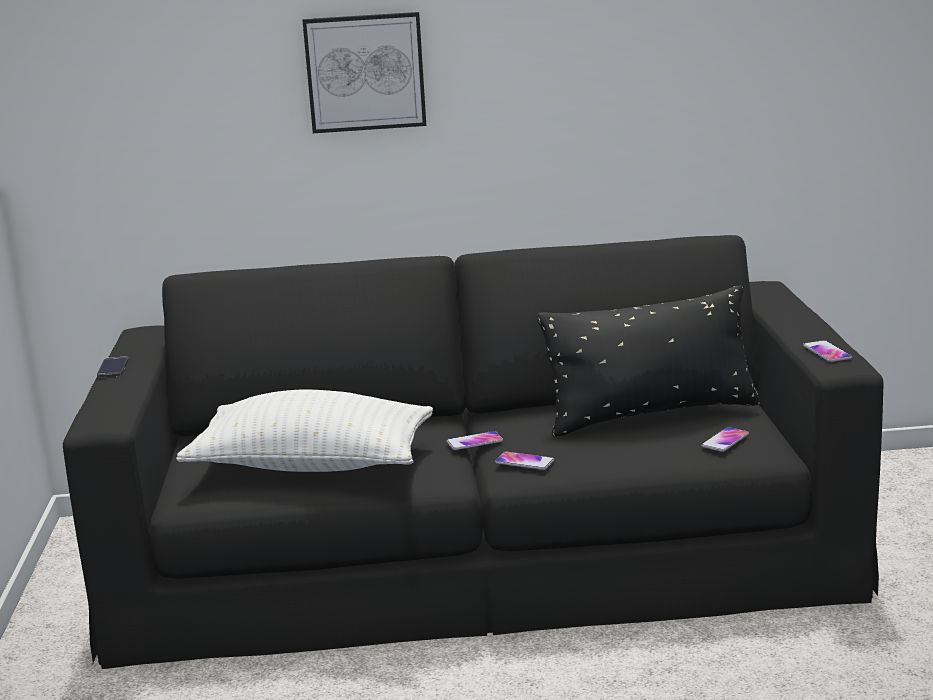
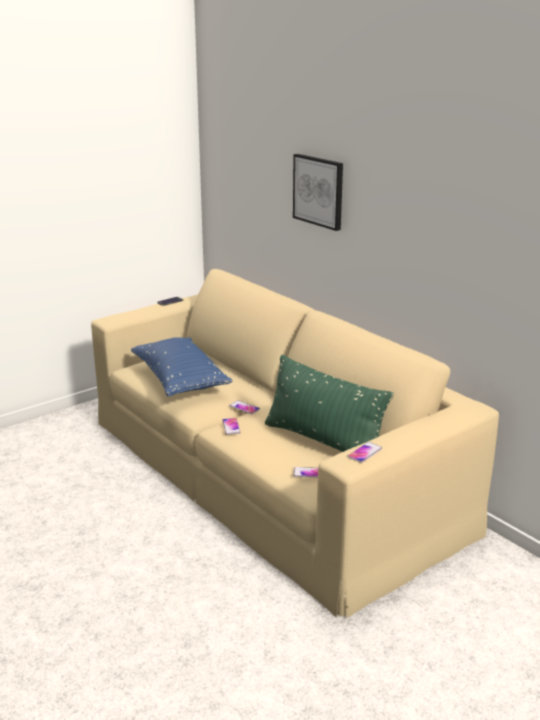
camera: 55 degrees right, 5 degrees up
black sofa [63,235,884,669] -> beige sofa [91,269,499,618]
white pillow [176,390,433,472] -> blue pillow [131,337,233,397]
black pillow [538,285,761,437] -> green pillow [265,354,393,452]

